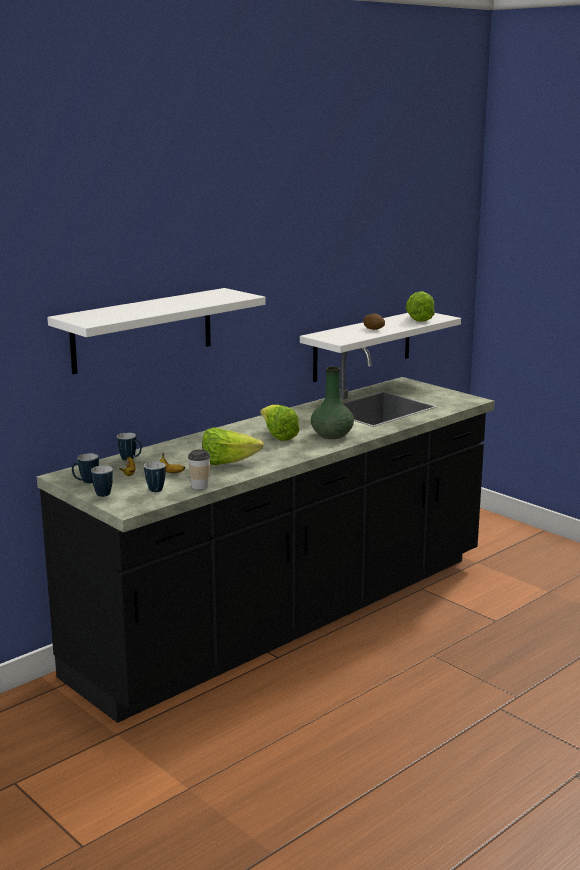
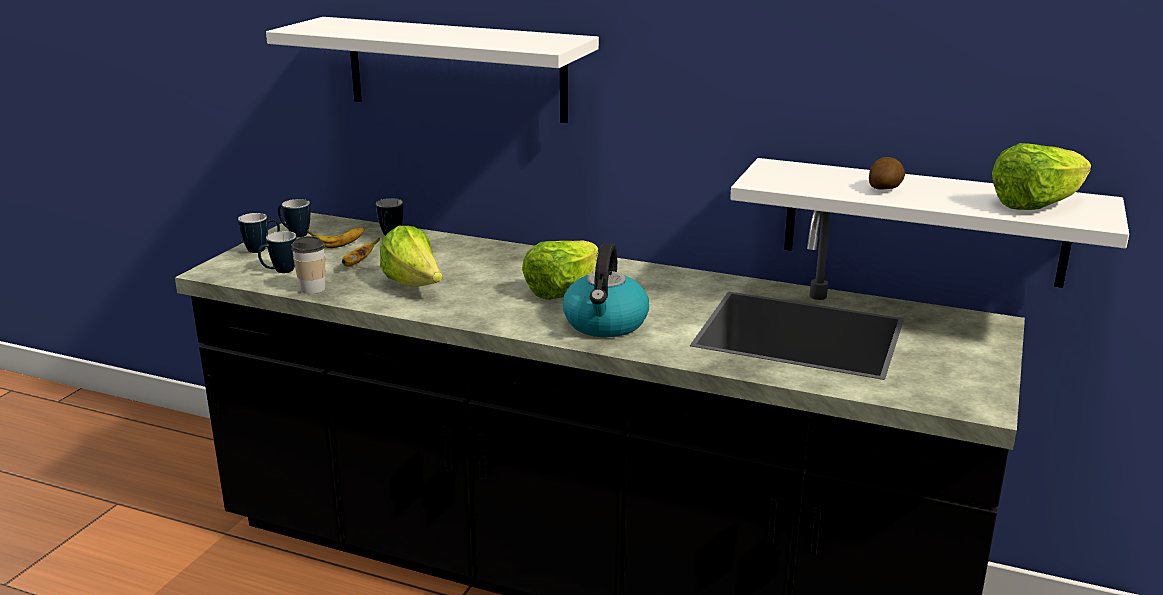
camera: 65 degrees right, 5 degrees up
green vase [311,366,354,439] -> kettle [562,243,649,337]

